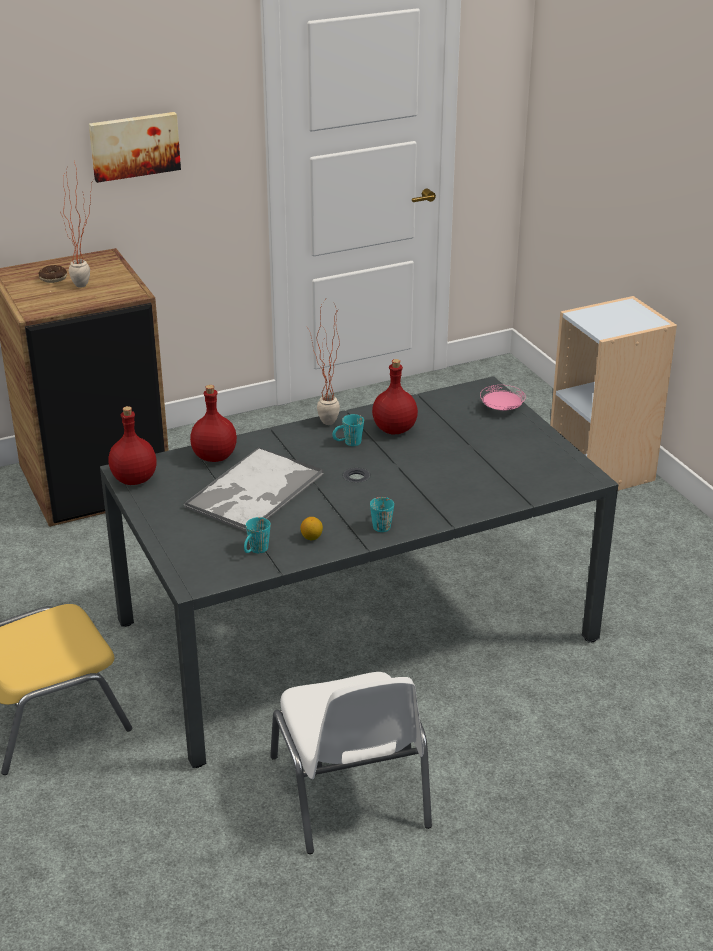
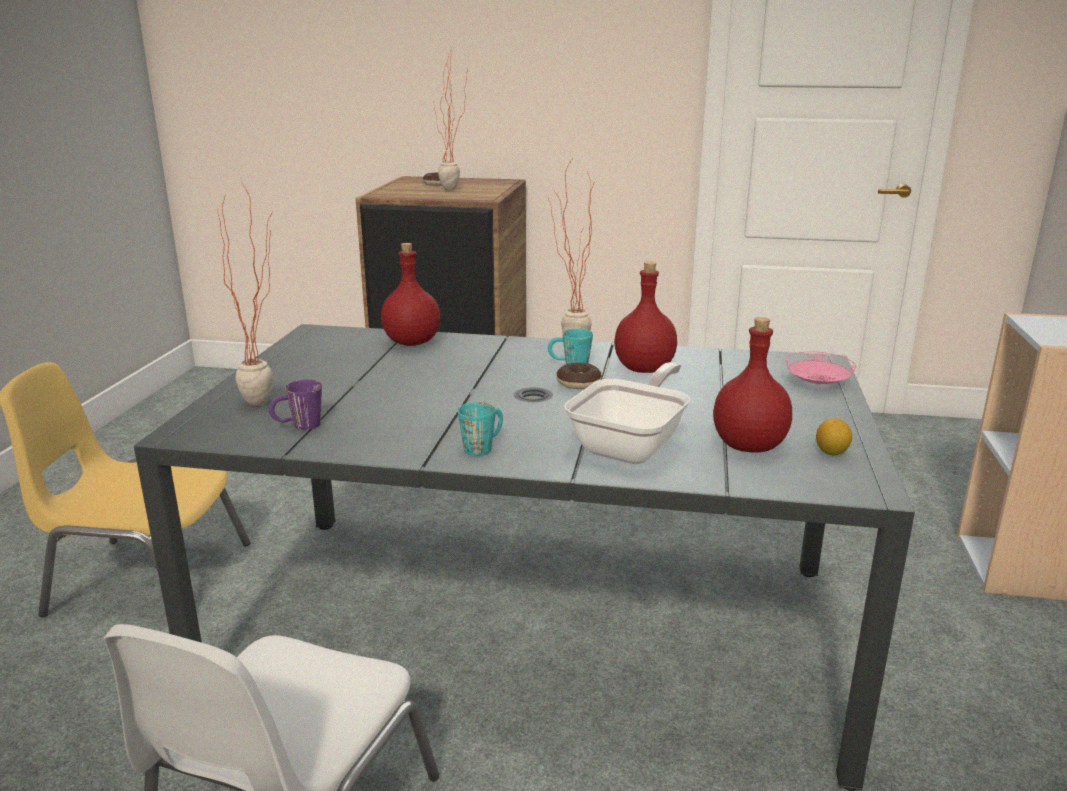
camera: 35 degrees right, 10 degrees down
picture [89,112,181,183] -> none
red bottle [109,406,157,485] -> red bottle moved to [713,317,792,452]
tray [184,447,323,532] -> none
turquoise mug [244,517,271,553] -> purple mug [269,380,322,430]
lemon [300,517,323,540] -> lemon moved to [816,418,852,456]
none -> potted plant [218,181,274,406]
none -> donut [557,362,602,389]
none -> frying pan [564,362,690,464]

